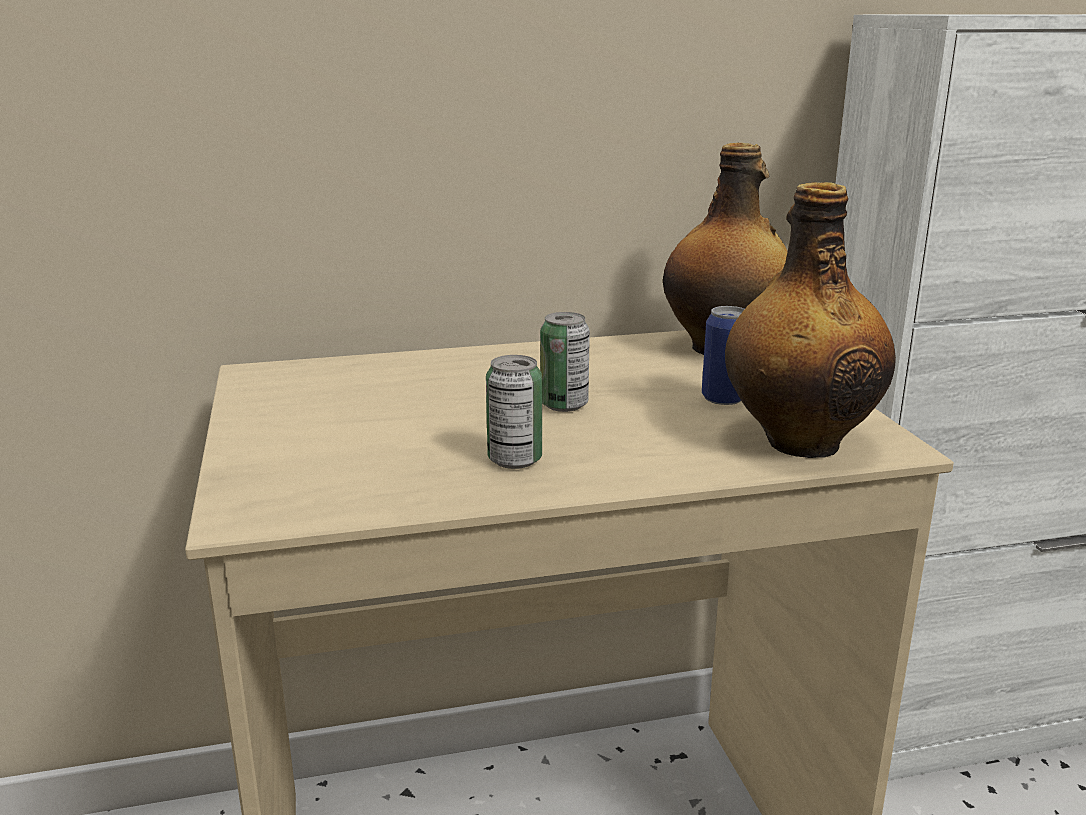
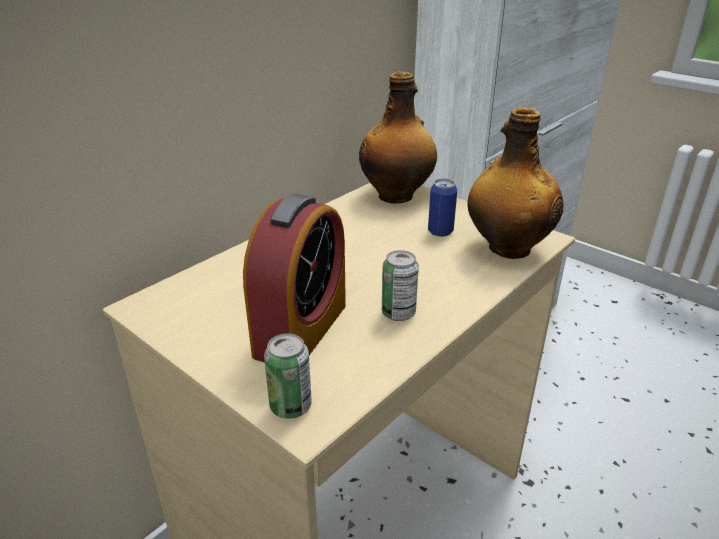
camera: 35 degrees left, 10 degrees up
can [540,312,590,412] -> can moved to [264,333,312,419]
none -> alarm clock [243,194,346,363]

